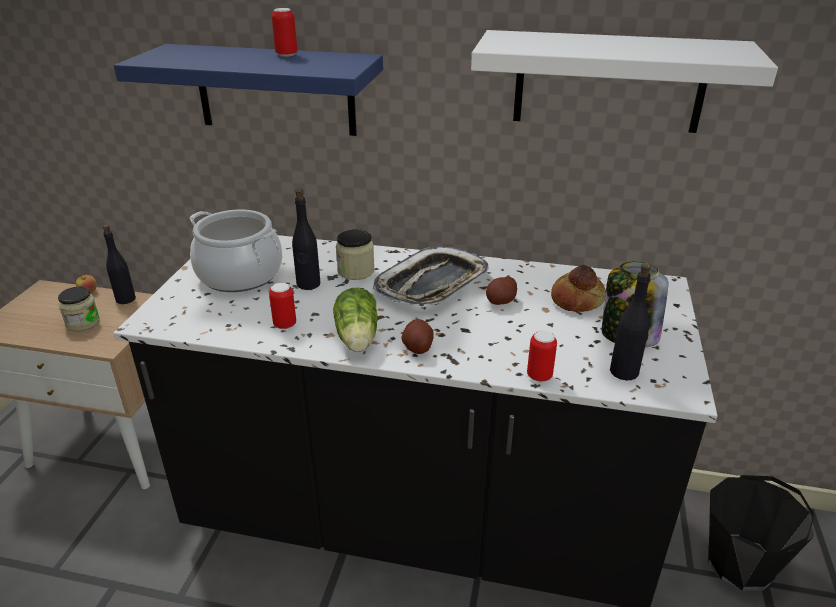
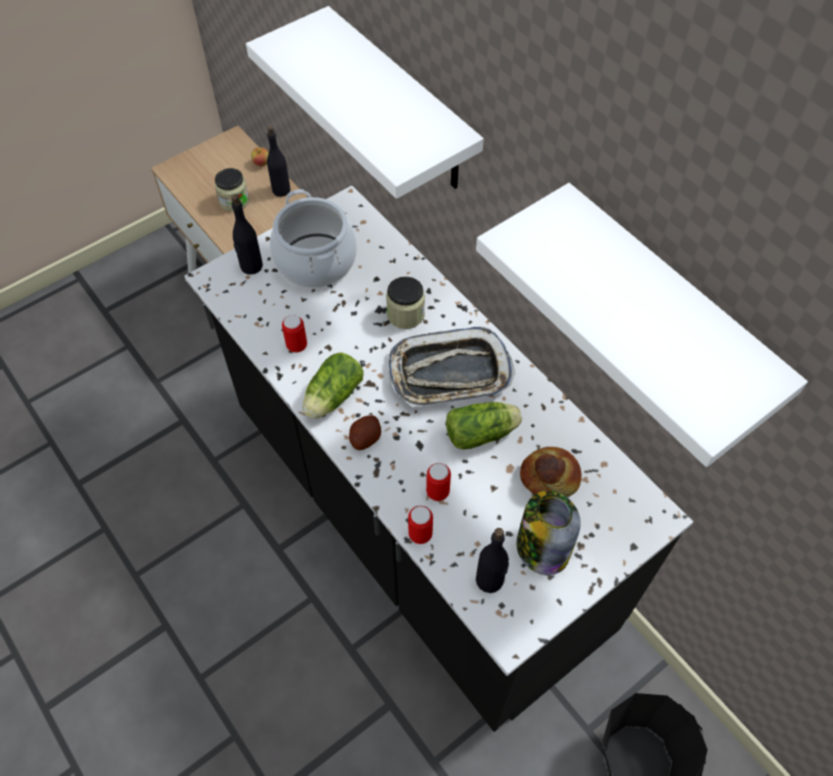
camera: 40 degrees right, 25 degrees up
blue shelf [114,44,383,136] -> white shelf [246,6,484,199]
can [272,8,297,57] -> can moved to [426,463,451,501]
black bottle [292,189,320,290] -> black bottle moved to [231,194,263,275]
potato [486,276,517,305] -> lettuce [446,402,522,450]

